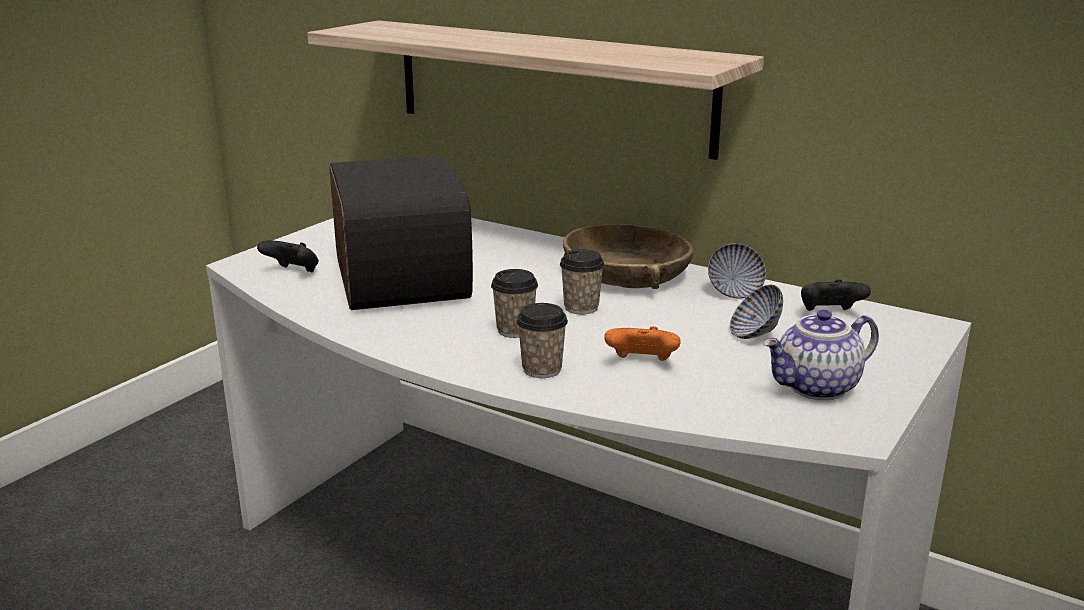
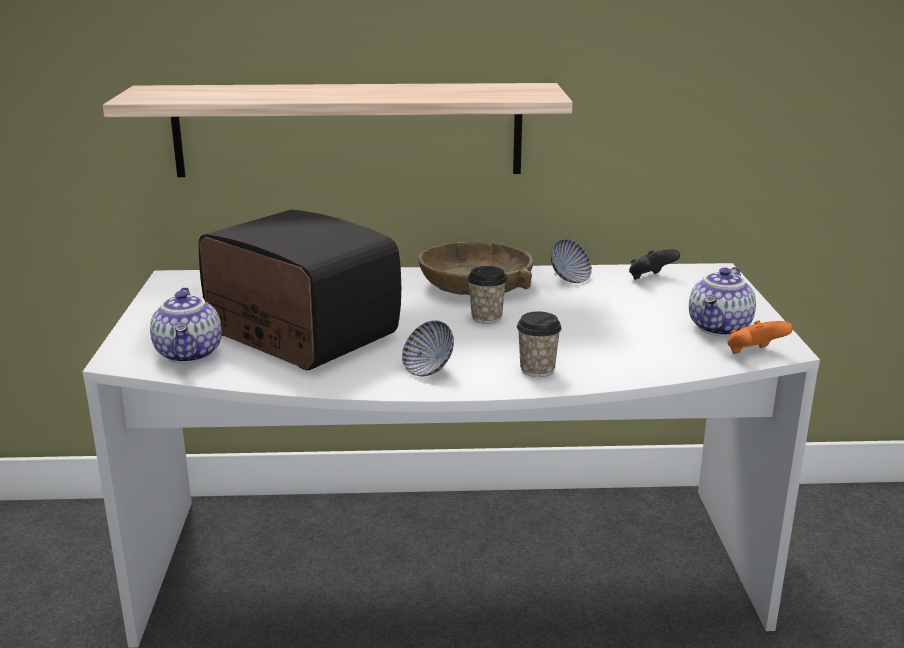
camera: 35 degrees left, 0 degrees up
black game controller [257,240,319,272] -> teapot [150,287,222,363]
cup [491,269,538,338] -> none
orange game controller [604,326,680,361] -> orange game controller moved to [727,320,793,354]
bowl [730,285,783,339] -> bowl moved to [402,320,454,376]

